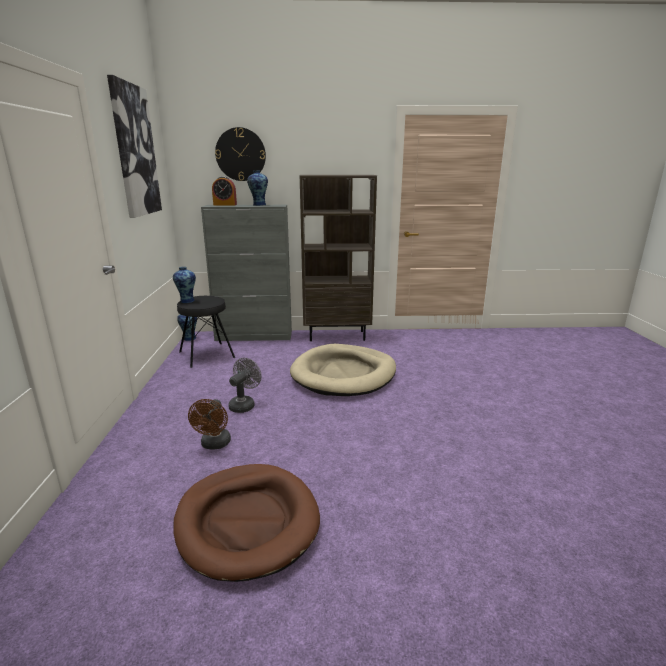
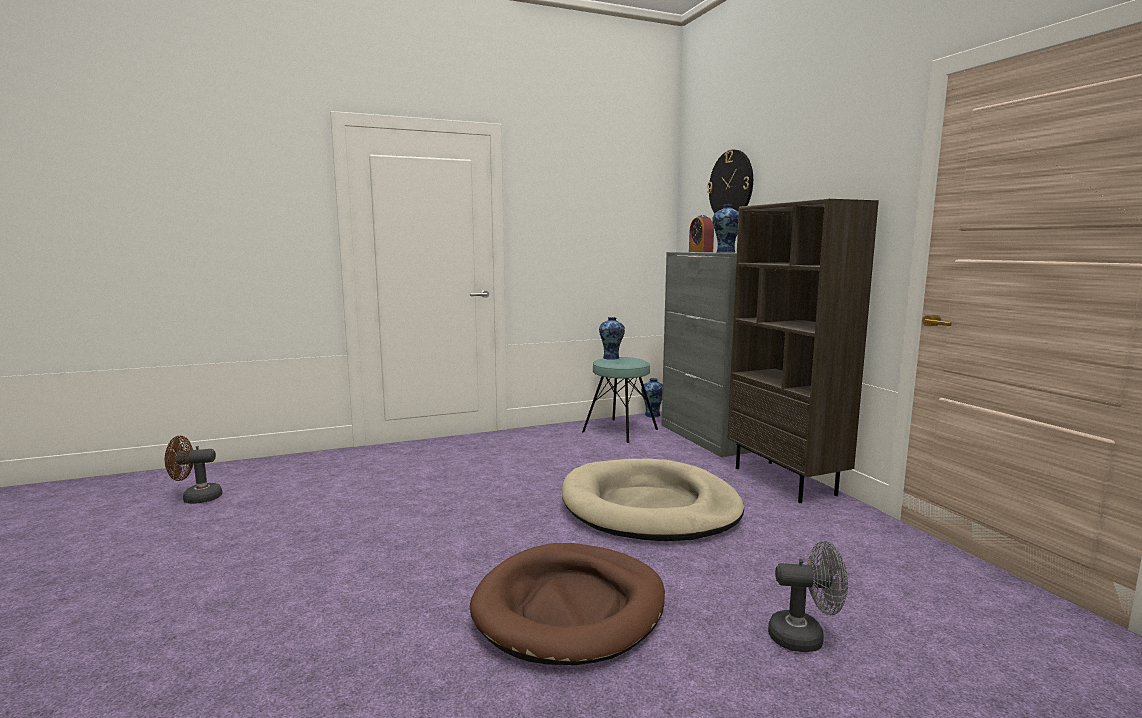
camera: 70 degrees right, 10 degrees down
picture [107,75,162,218] -> none
brown dog bed [173,464,320,582] -> brown dog bed moved to [470,543,665,665]
black stool [177,296,235,368] -> turquoise stool [582,357,658,443]
brown fan [188,399,231,449] -> brown fan moved to [165,436,223,504]
grey fan [228,358,261,413] -> grey fan moved to [768,541,848,652]

